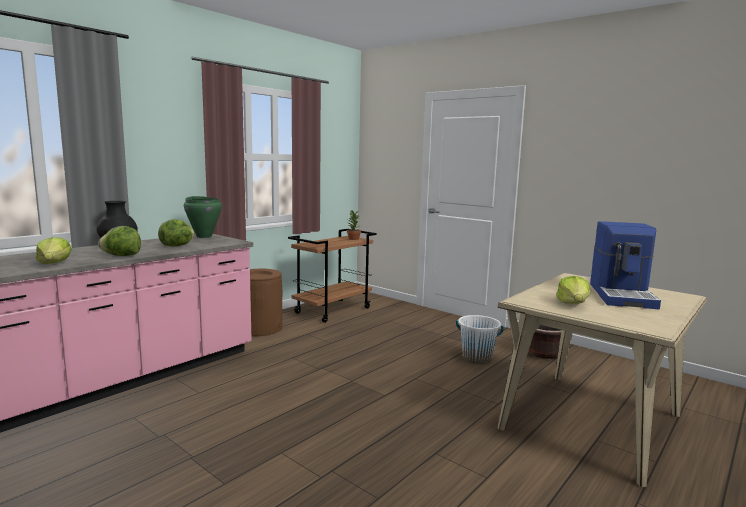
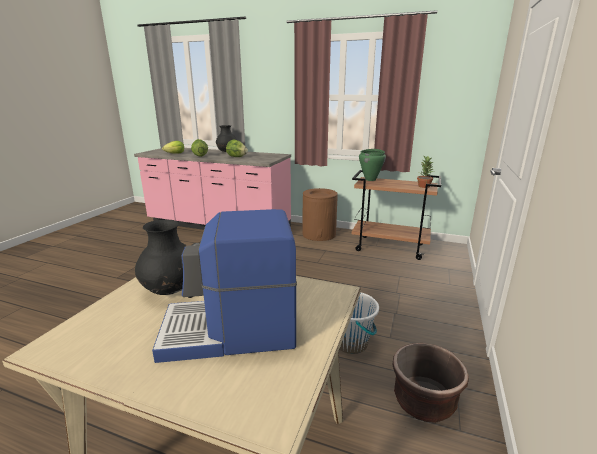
camera: 70 degrees right, 10 degrees up
green cooking pot [184,196,222,238] -> green cooking pot moved to [359,149,386,181]
lettuce [556,276,590,304] -> black vase [135,220,187,295]

